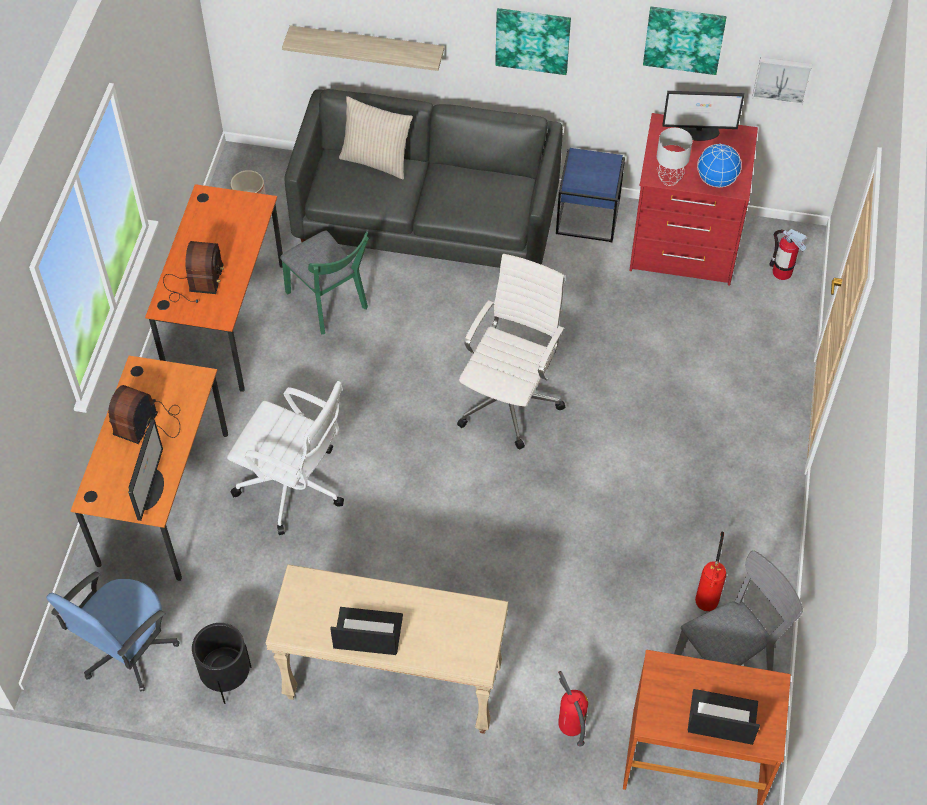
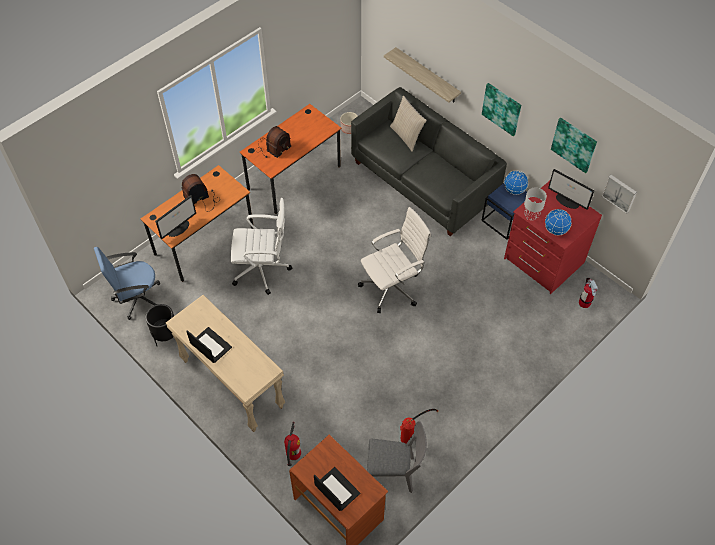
camera: 35 degrees right, 0 degrees up
white office chair [227,381,344,535] -> white office chair turned 60 degrees counterclockwise [231,198,293,295]
green chair [280,231,369,335] -> none
none -> globe [504,171,528,195]

